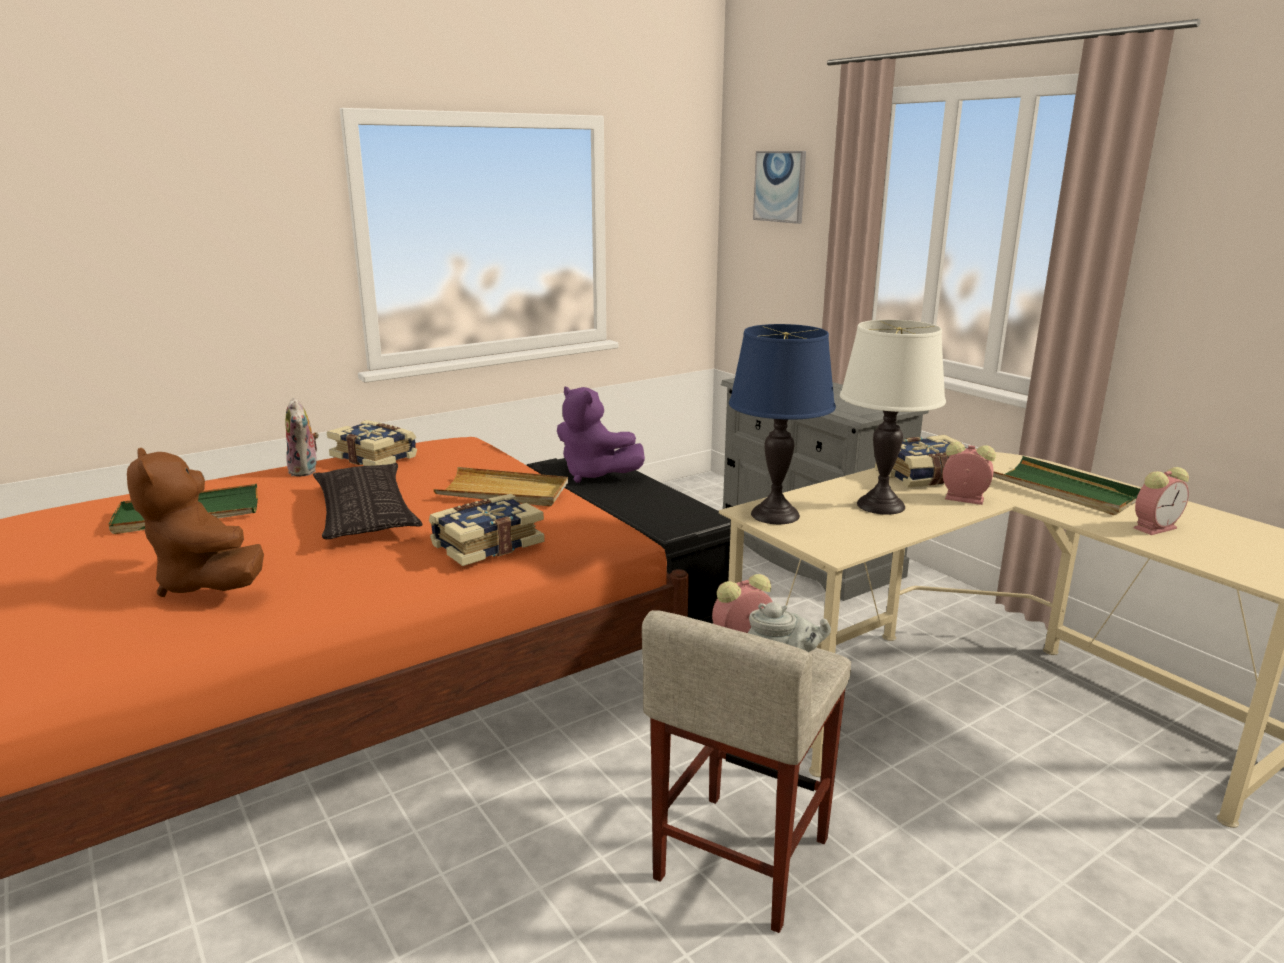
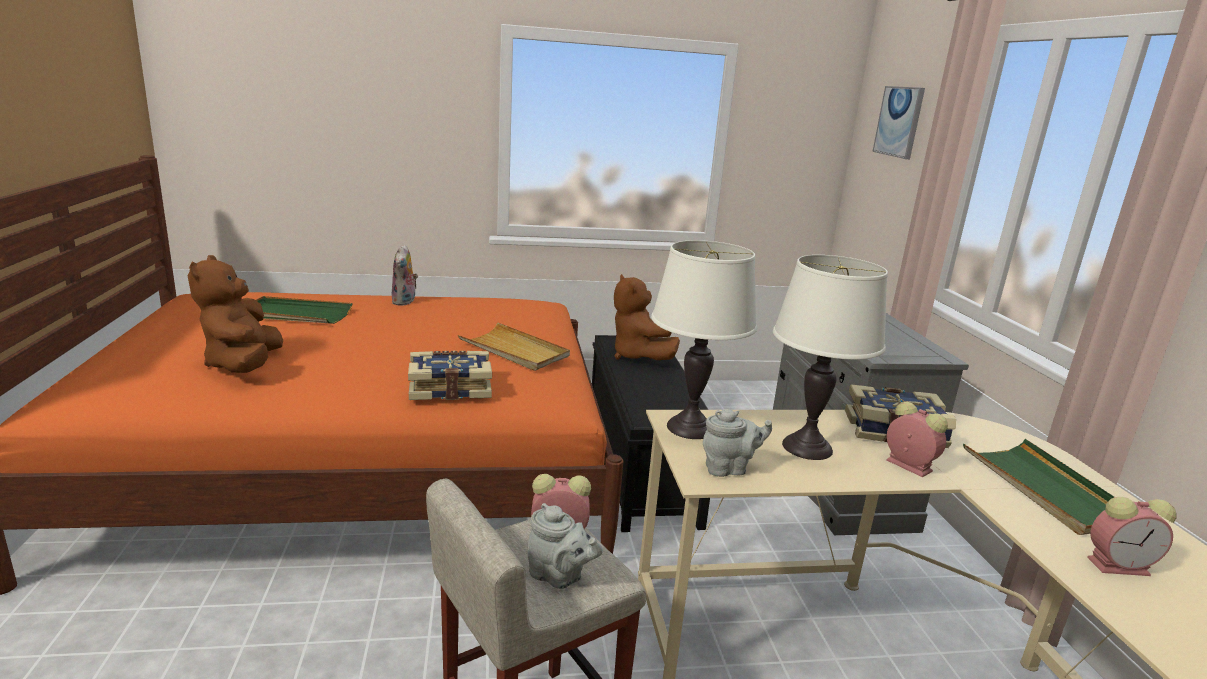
camera: 25 degrees right, 0 degrees up
pillow [313,463,423,539] -> none
book [327,420,417,466] -> none
purple plush toy [557,386,645,483] -> brown plush toy [614,274,680,360]
blue table lamp [729,324,836,524] -> white table lamp [651,240,757,439]
none -> grey teapot [703,409,772,477]

